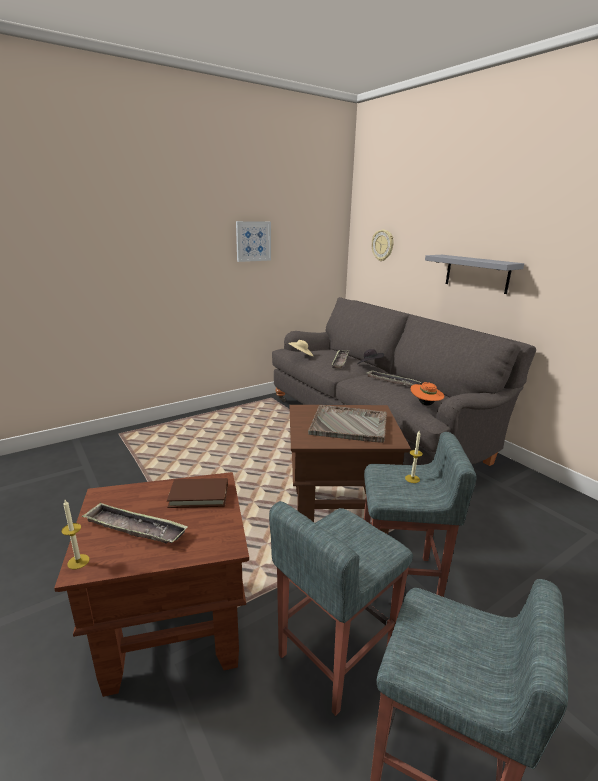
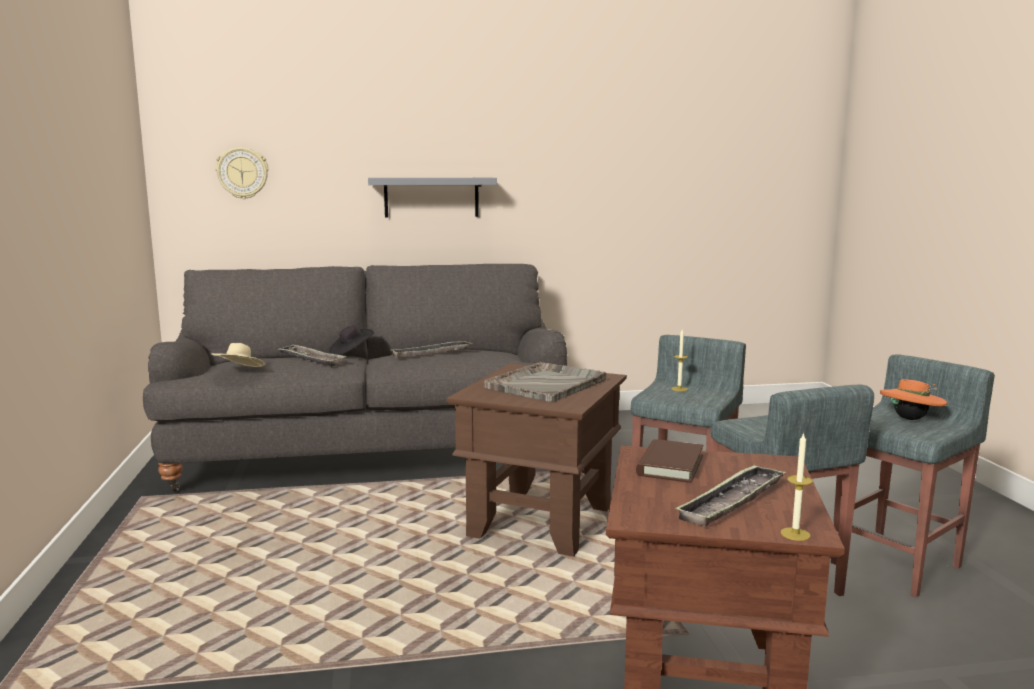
camera: 65 degrees left, 10 degrees down
picture [236,221,271,262] -> none
orange hat [411,382,445,405] -> orange hat moved to [880,379,947,420]

